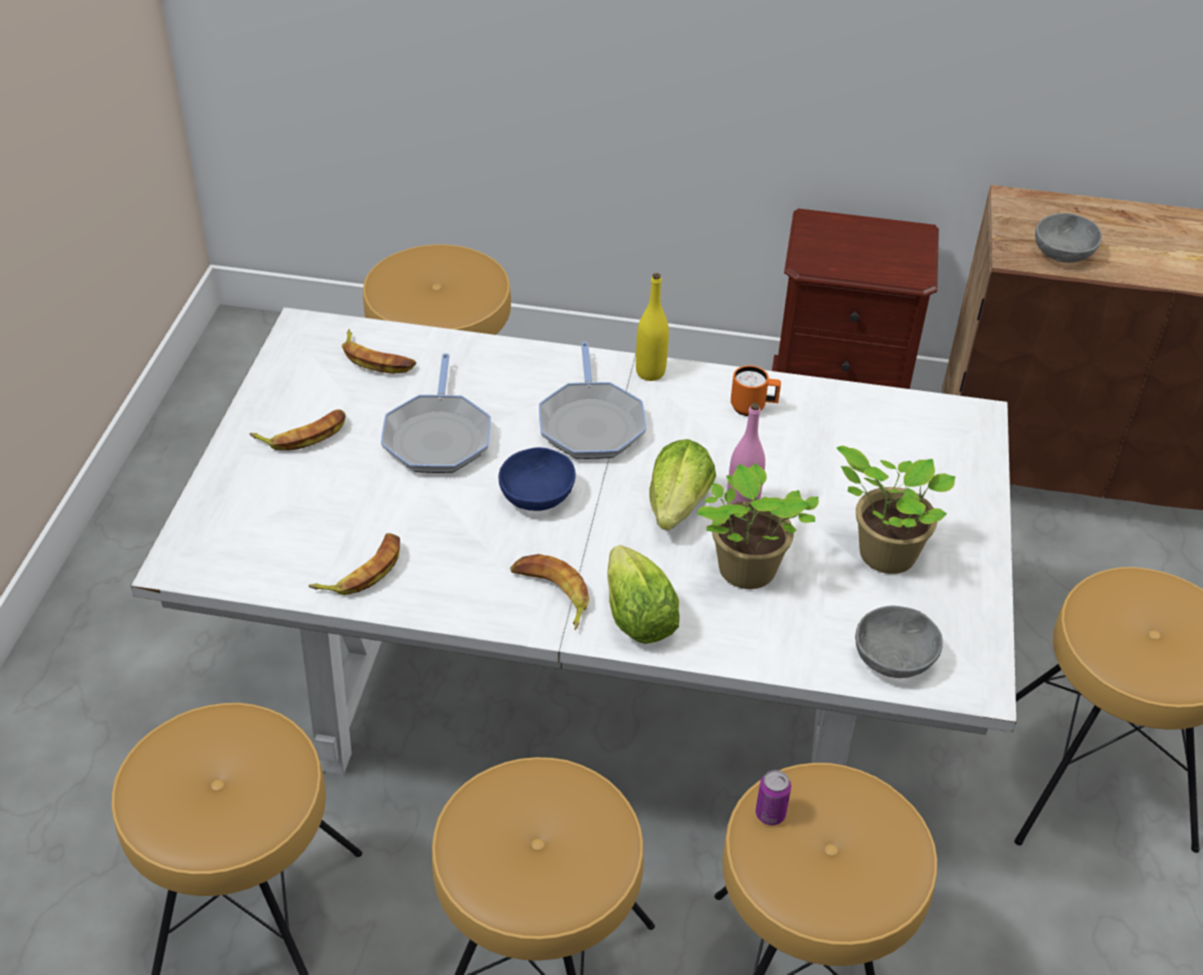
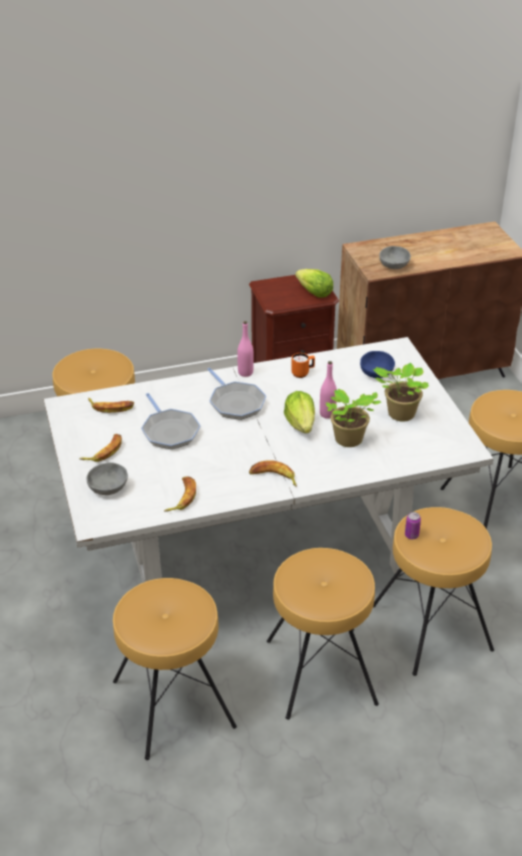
camera: 25 degrees left, 5 degrees down
blue bowl [499,447,576,511] -> blue bowl moved to [360,351,395,378]
lettuce [607,545,680,644] -> lettuce moved to [295,269,333,298]
yellow bottle [636,273,669,381] -> pink bottle [237,321,254,377]
grey bowl [855,606,943,678] -> grey bowl moved to [87,462,128,495]

